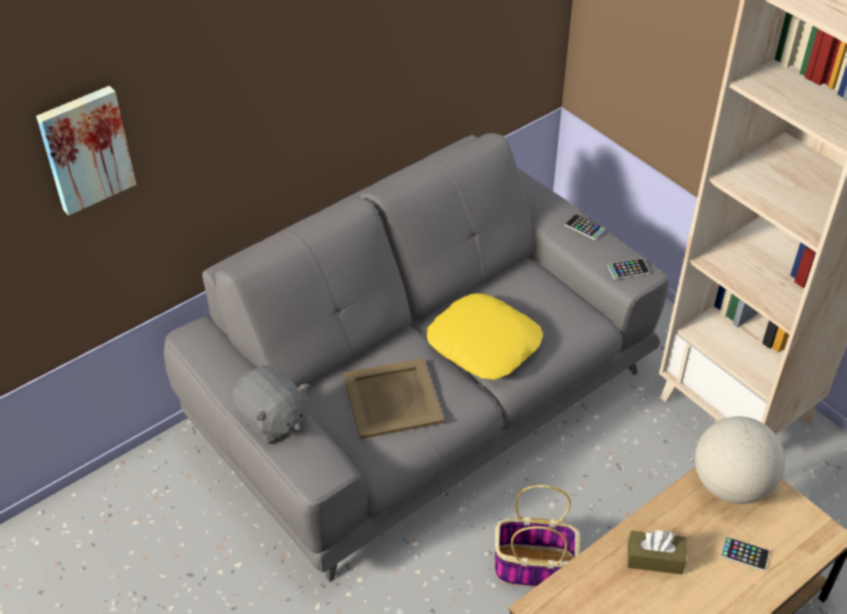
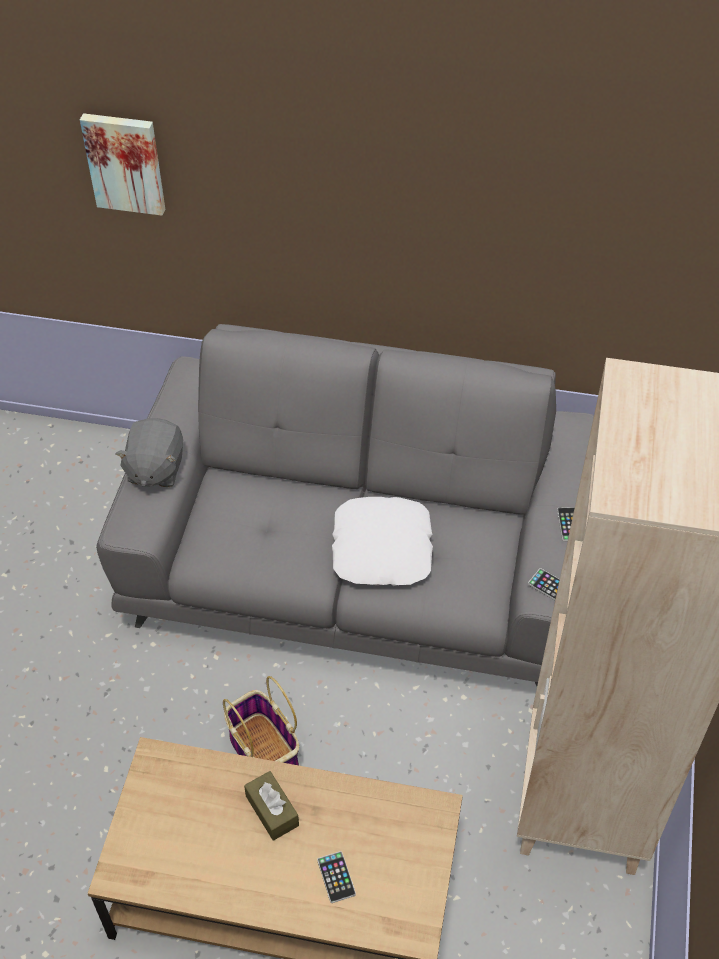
camera: 50 degrees right, 5 degrees up
beige tray [343,358,444,439] -> none
yellow pillow [427,293,543,380] -> white pillow [332,497,433,586]
globe [695,416,785,504] -> none

